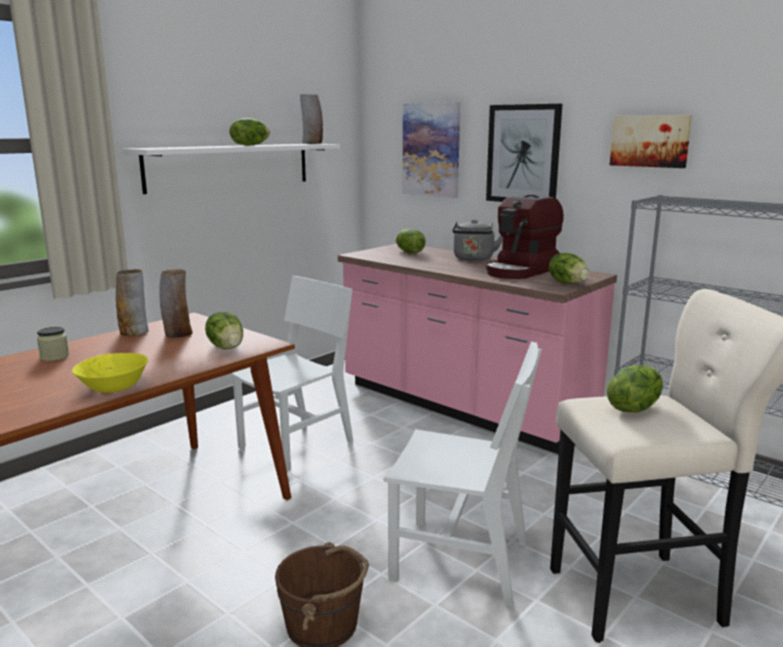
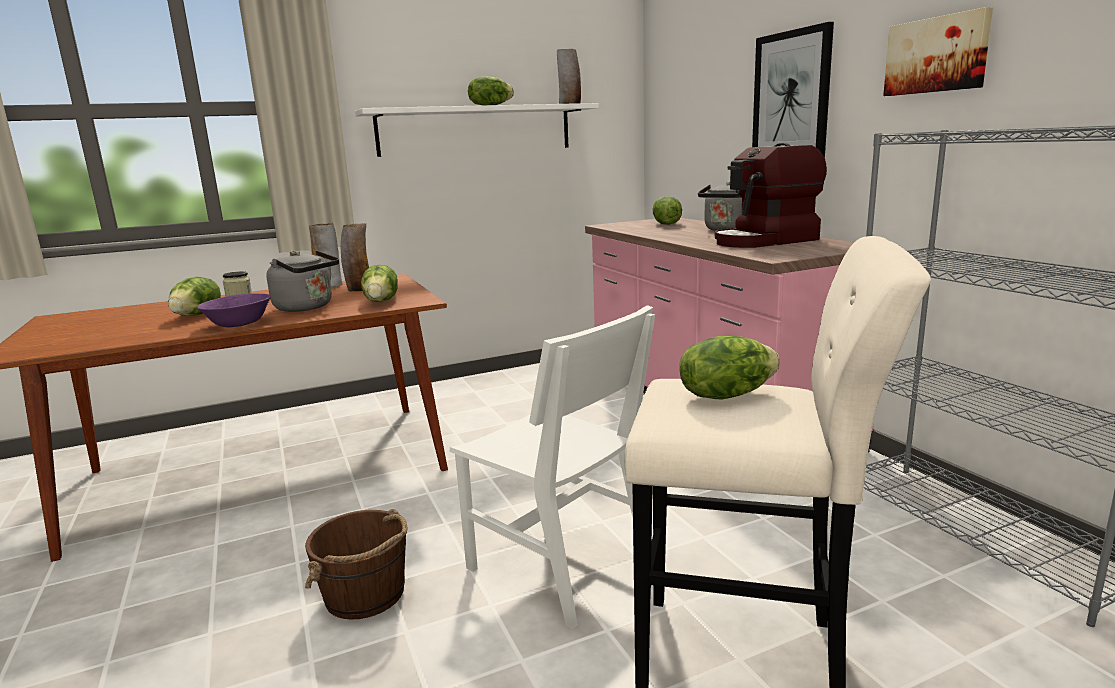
camera: 25 degrees right, 0 degrees up
yellow bowl [72,353,148,393] -> purple bowl [197,293,271,327]
white chair [230,276,353,472] -> none
picture [403,102,460,198] -> none
lettuce [549,253,589,284] -> lettuce moved to [168,277,221,316]
none -> grey kettle [266,250,339,312]

